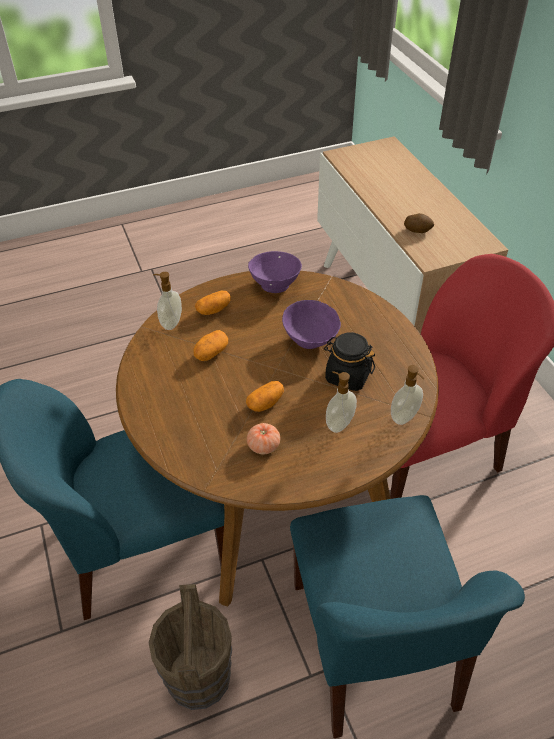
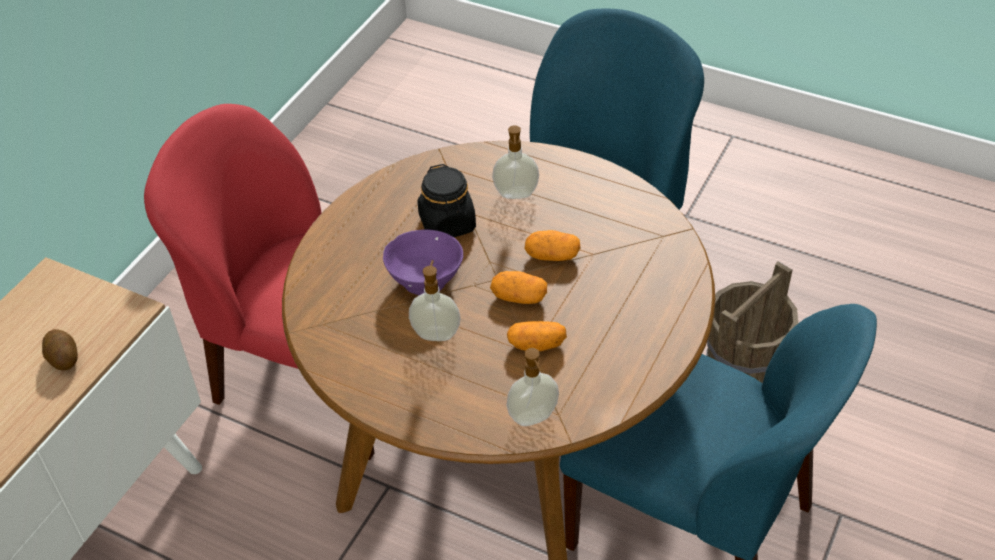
camera: 130 degrees left, 0 degrees up
potato [195,291,231,315] -> potato moved to [490,271,547,304]
tomato [247,423,280,454] -> none
purple bowl [248,251,302,293] -> none
soap dispenser [391,365,425,425] -> soap dispenser moved to [409,260,461,341]

